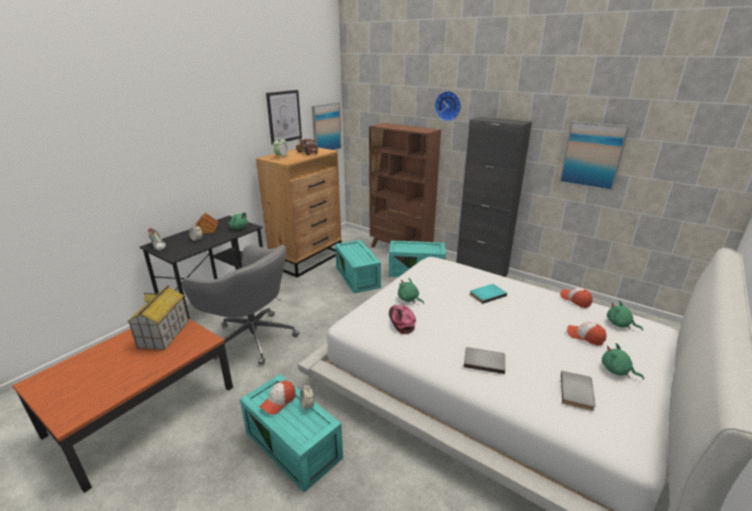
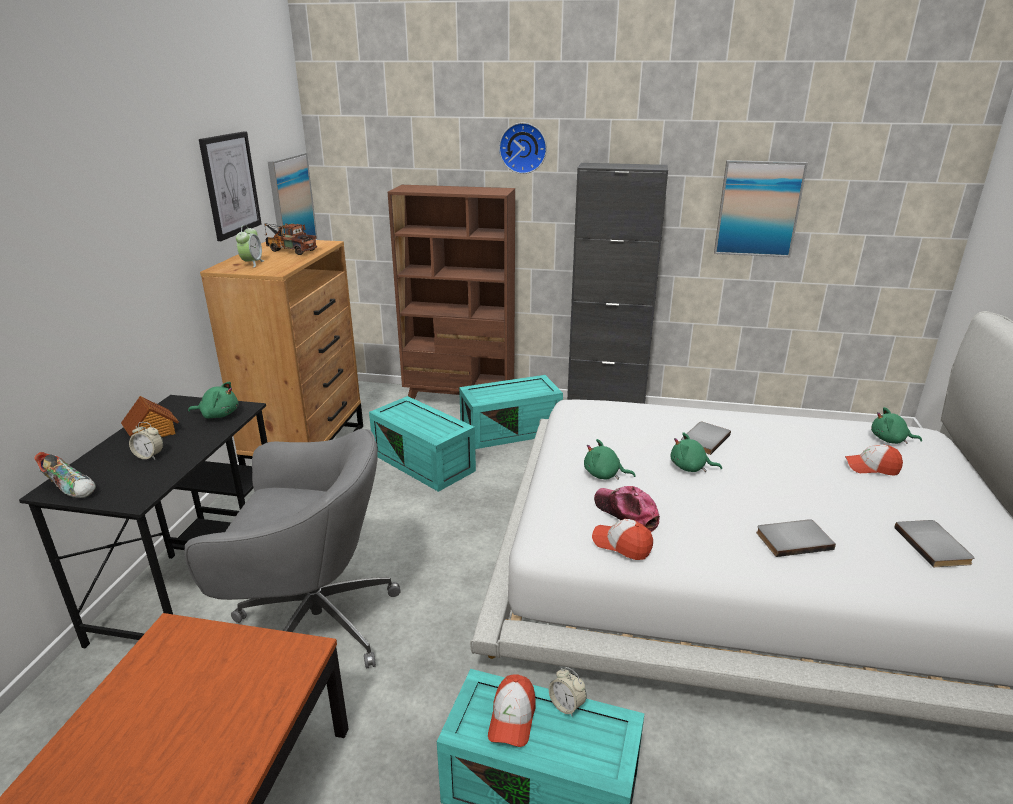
camera: 25 degrees left, 0 degrees up
toy house [127,285,189,350] -> none
turquoise book [470,284,507,304] -> grey book [681,422,731,455]
cap [560,287,593,308] -> cap moved to [592,519,653,560]
green plush toy [602,343,644,380] -> green plush toy moved to [671,432,722,472]

